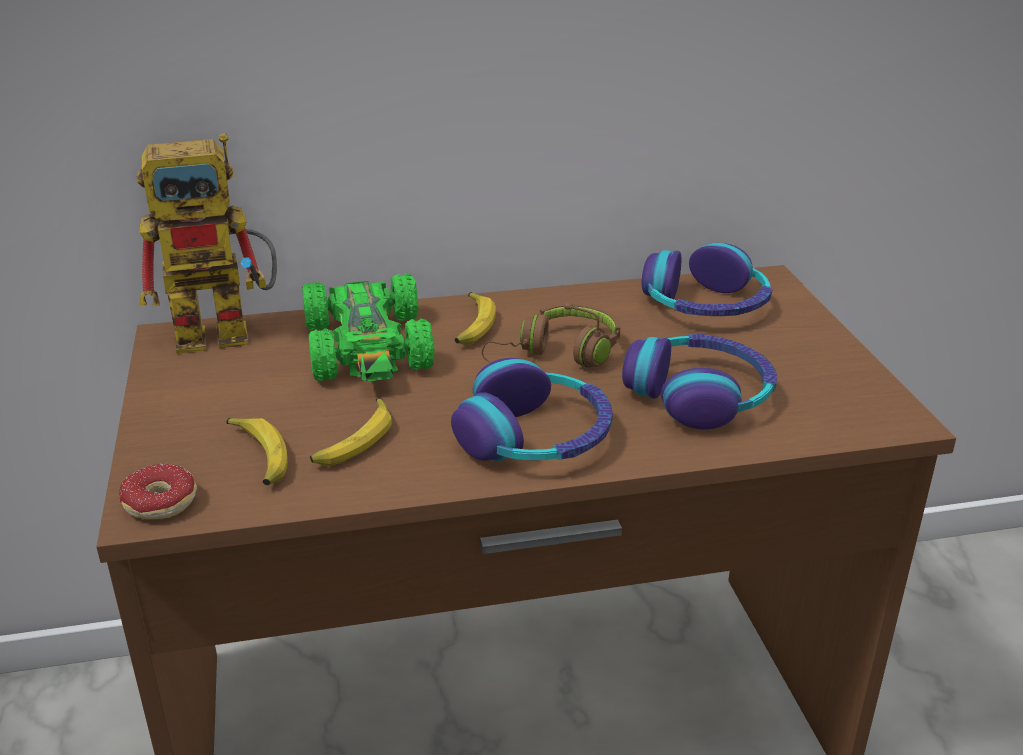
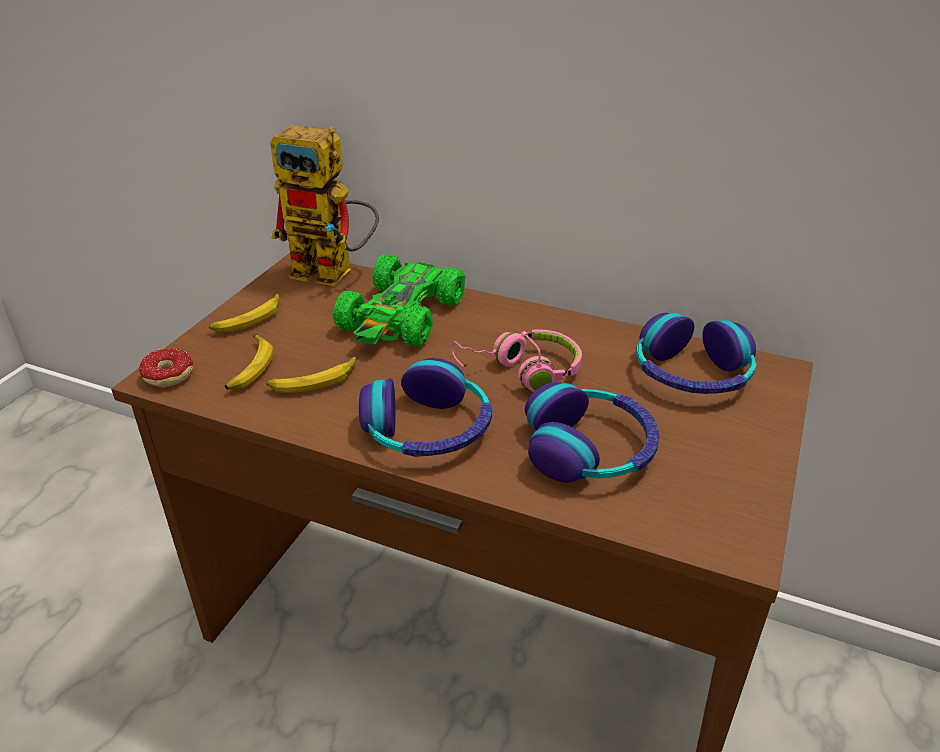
camera: 35 degrees right, 5 degrees up
banana [455,292,496,345] -> banana moved to [209,293,280,333]
brown headphones [482,303,620,368] -> pink headphones [451,330,582,392]

